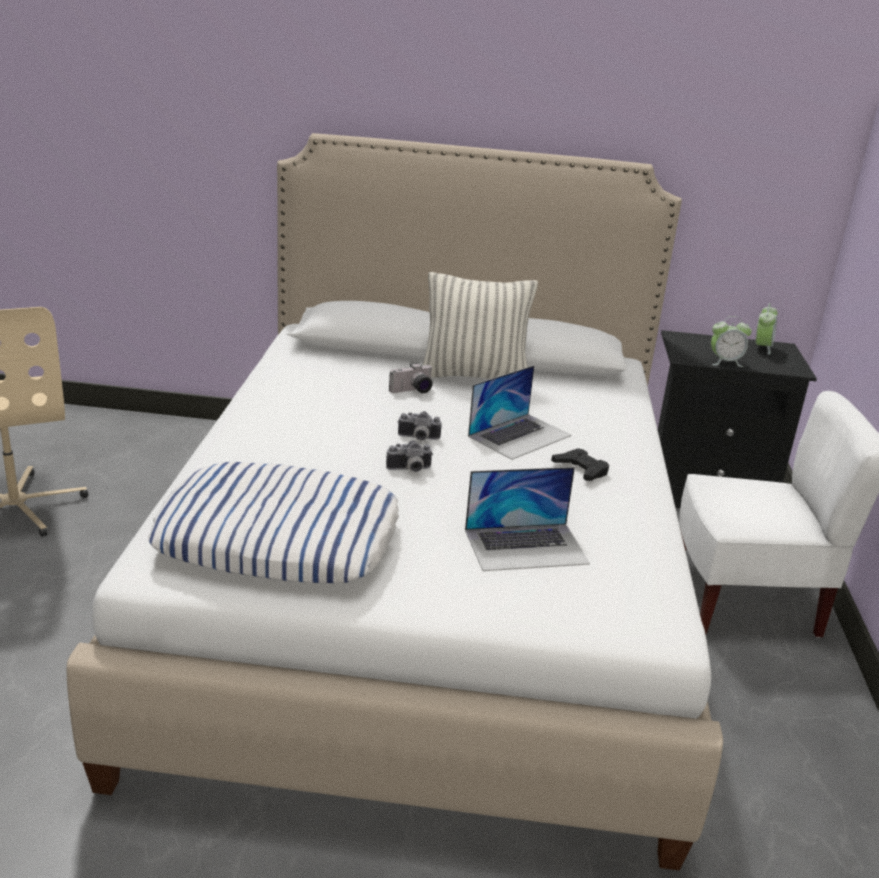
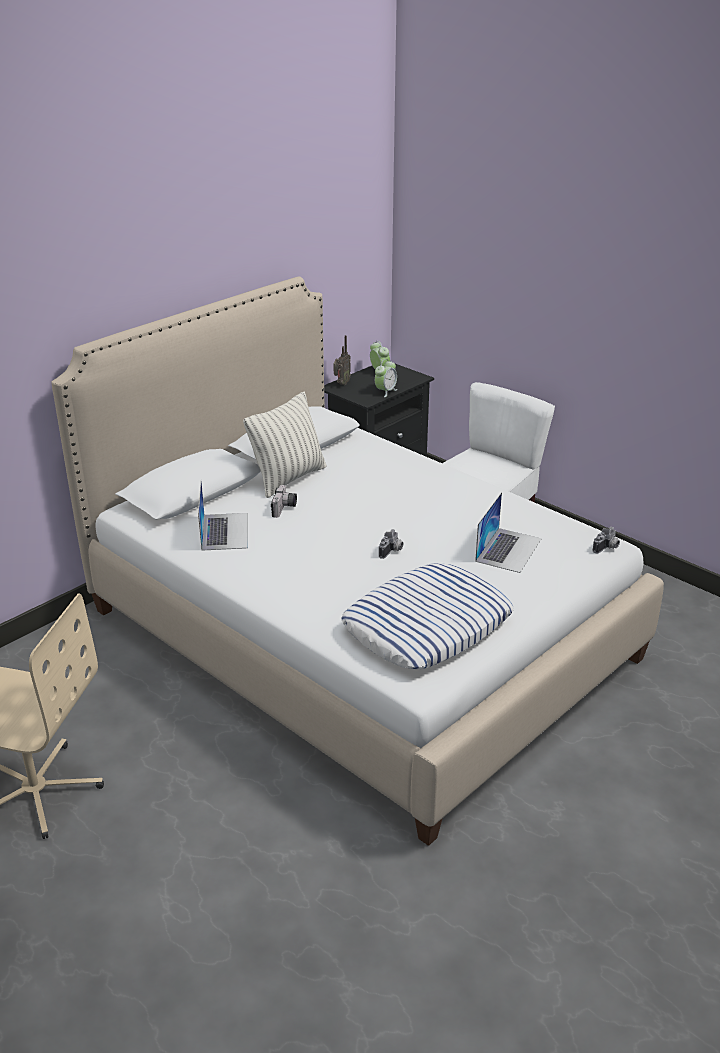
camera: 50 degrees left, 5 degrees up
camera [398,411,442,441] -> camera moved to [593,527,620,554]
laptop [468,365,572,460] -> laptop moved to [198,482,248,551]
black game controller [551,448,609,481] -> none
none -> radio [334,335,351,385]

